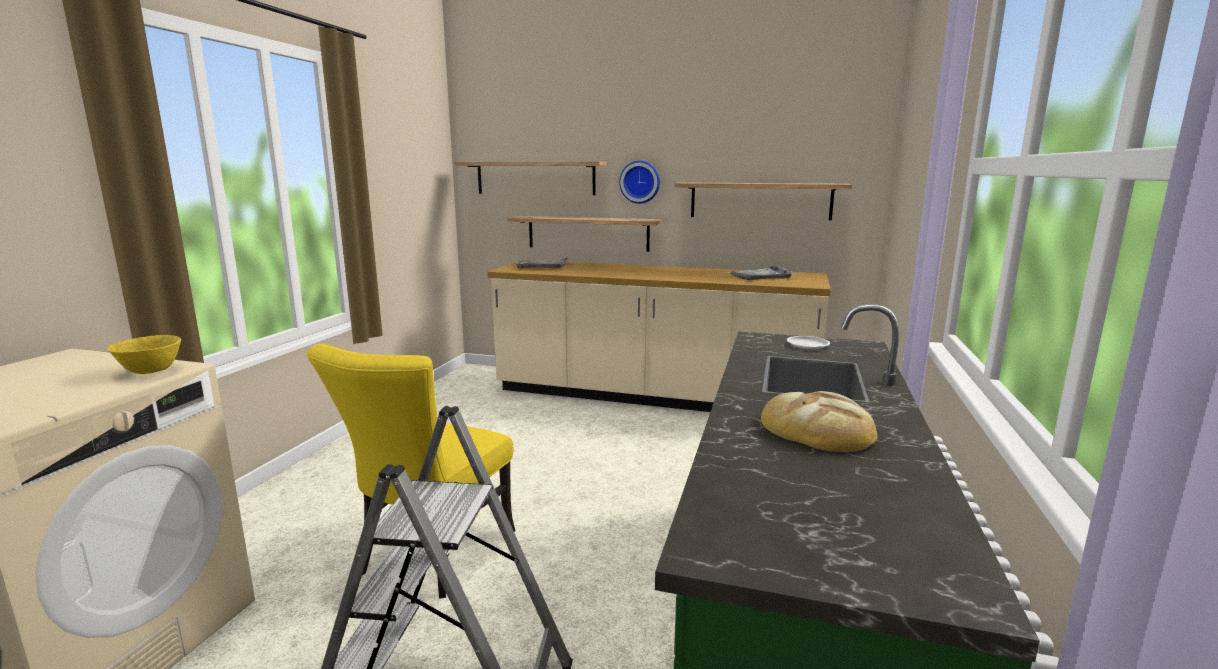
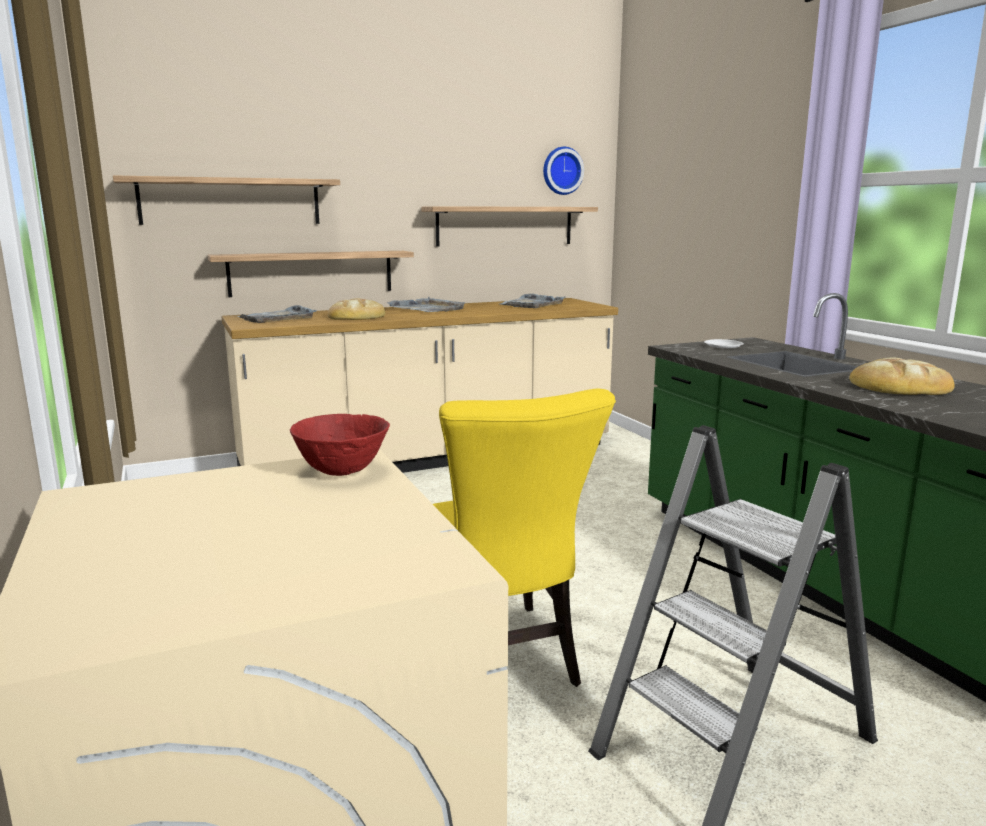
camera: 40 degrees left, 0 degrees up
yellow bowl [107,335,181,374] -> red bowl [290,414,390,476]
wall clock [619,161,660,204] -> wall clock moved to [543,147,584,195]
none -> bread [327,298,385,320]
none -> grey tray [387,297,466,312]

